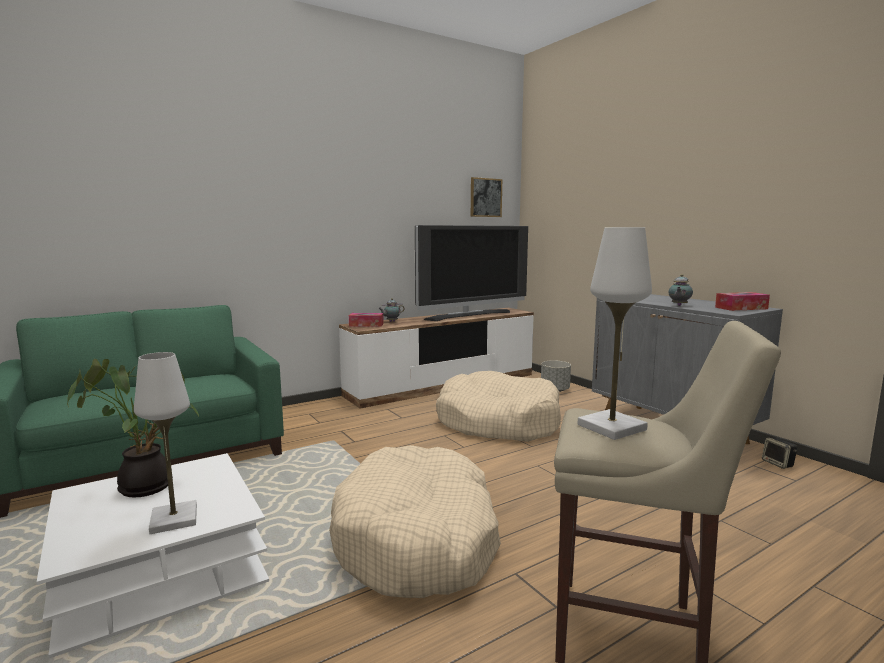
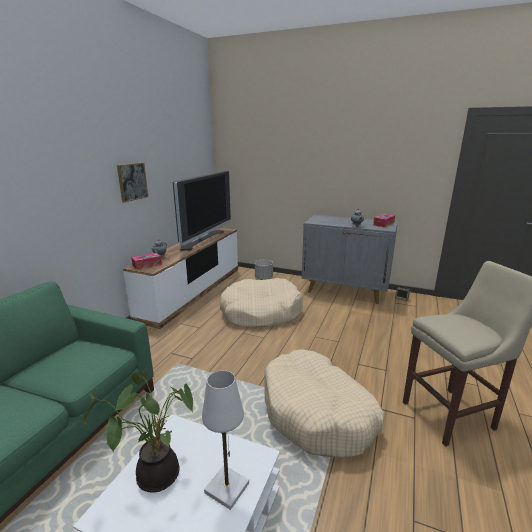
camera: 35 degrees left, 10 degrees up
picture [471,177,502,217] -> picture moved to [117,162,148,203]
white table lamp [578,227,652,440] -> none

